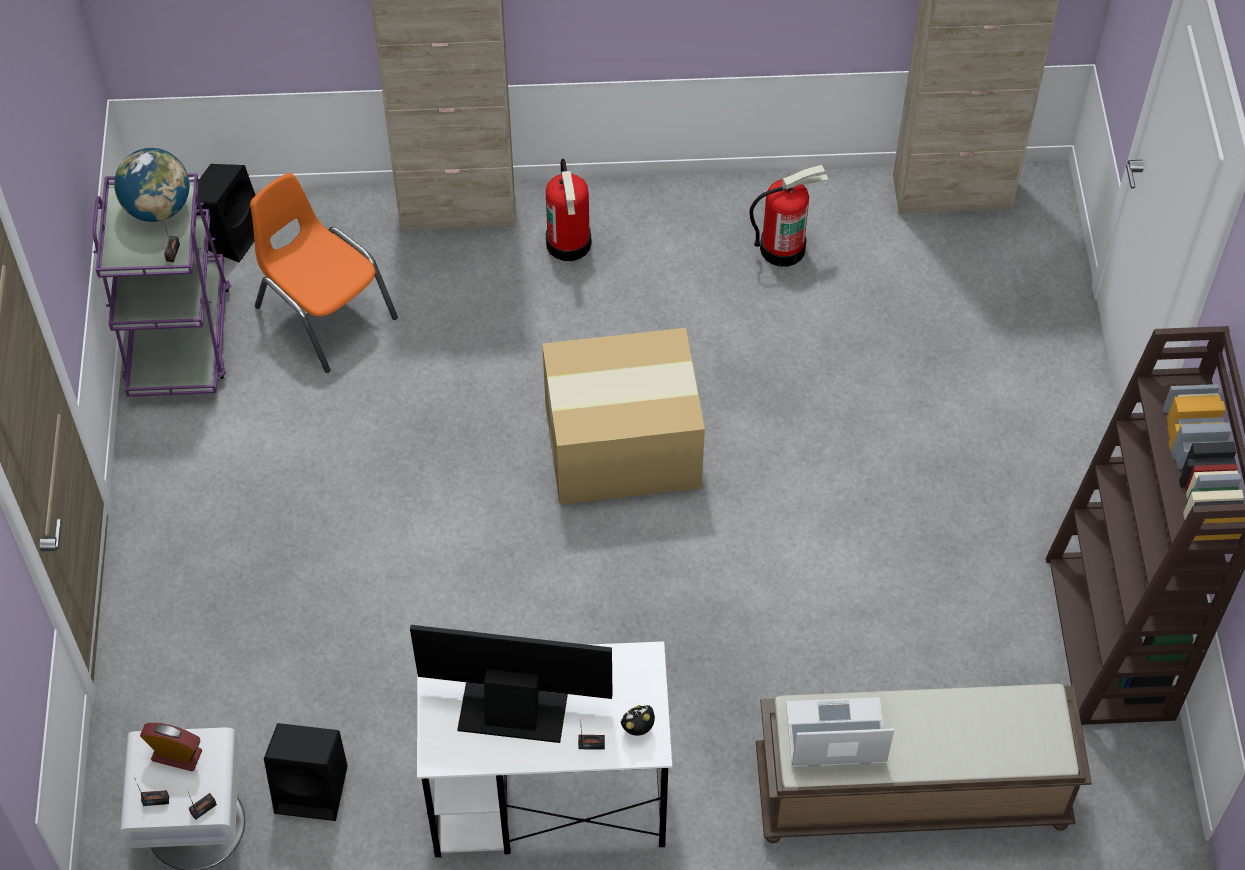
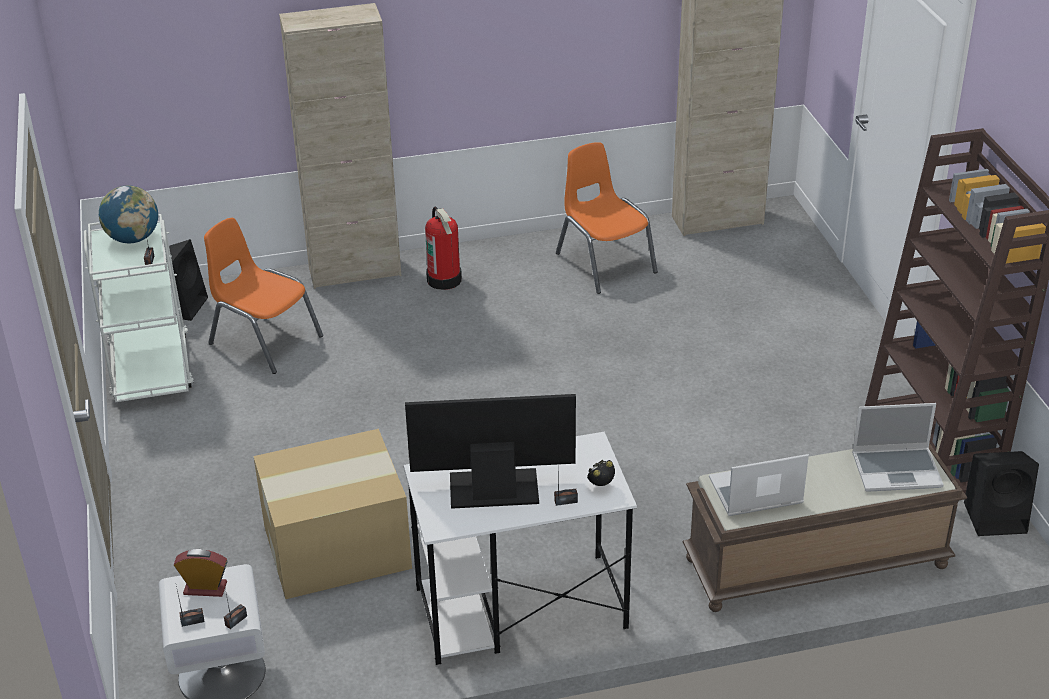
camera: 10 degrees left, 20 degrees down
purple cart [93,173,231,397] -> white cart [84,214,193,402]
black speaker [264,723,348,821] -> black speaker moved to [964,451,1039,536]
cardboard box [542,328,705,505] -> cardboard box moved to [253,429,412,599]
fire extinguisher [749,165,828,267] -> orange chair [556,142,658,294]
none -> laptop [852,403,944,492]

